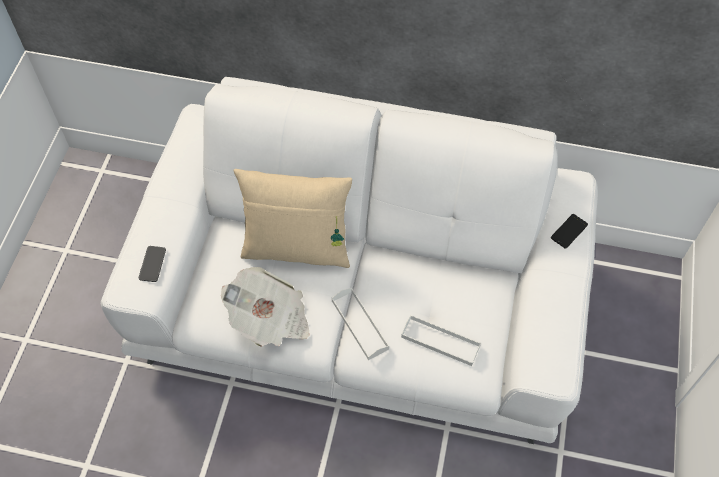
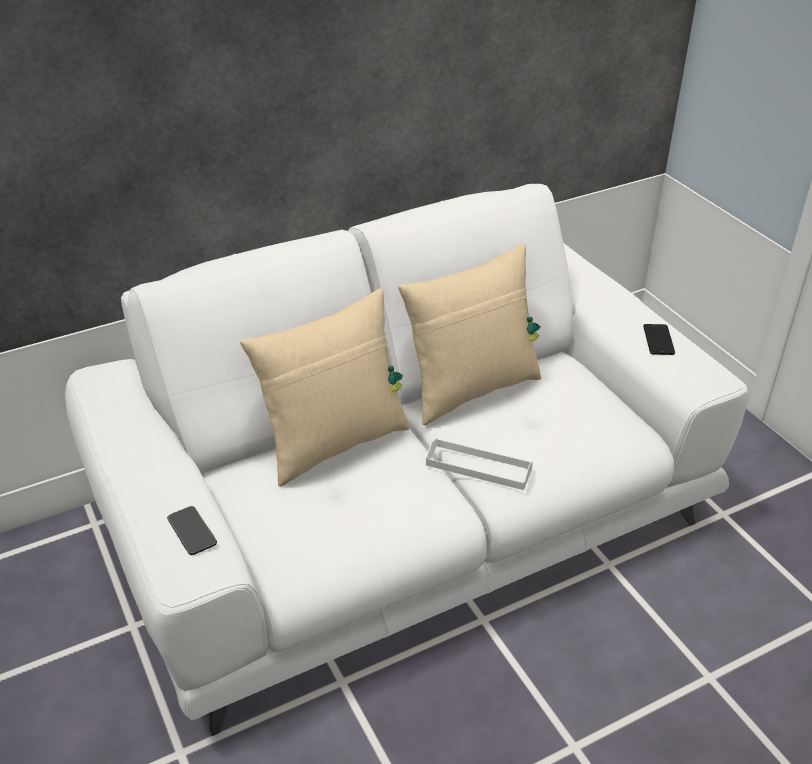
camera: 40 degrees left, 20 degrees down
newspaper [221,267,310,346] -> none
white tray [401,315,481,366] -> none
phone [551,214,588,249] -> phone moved to [643,324,675,355]
none -> beige pillow [398,244,541,425]

